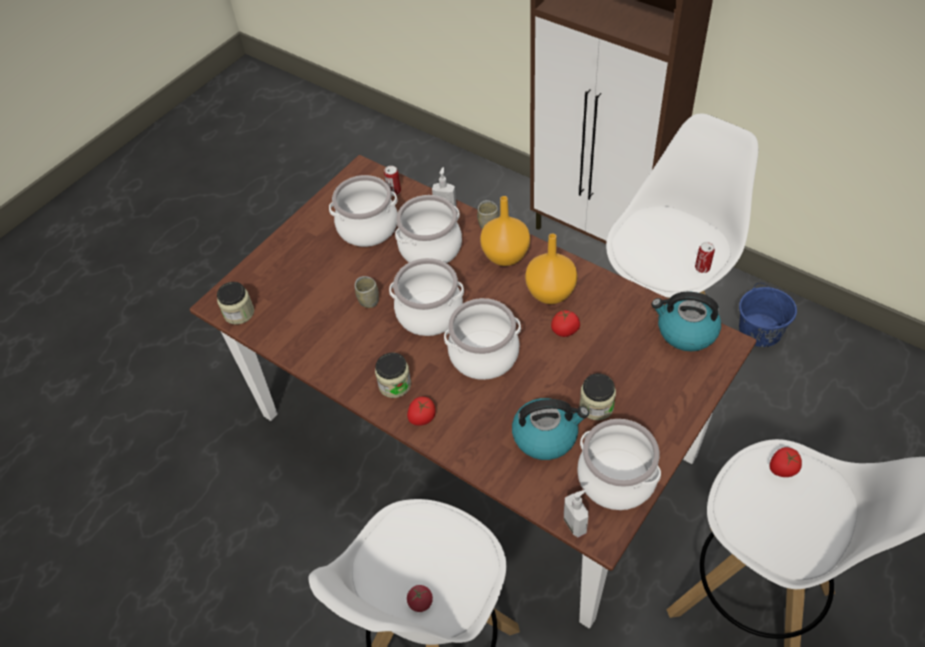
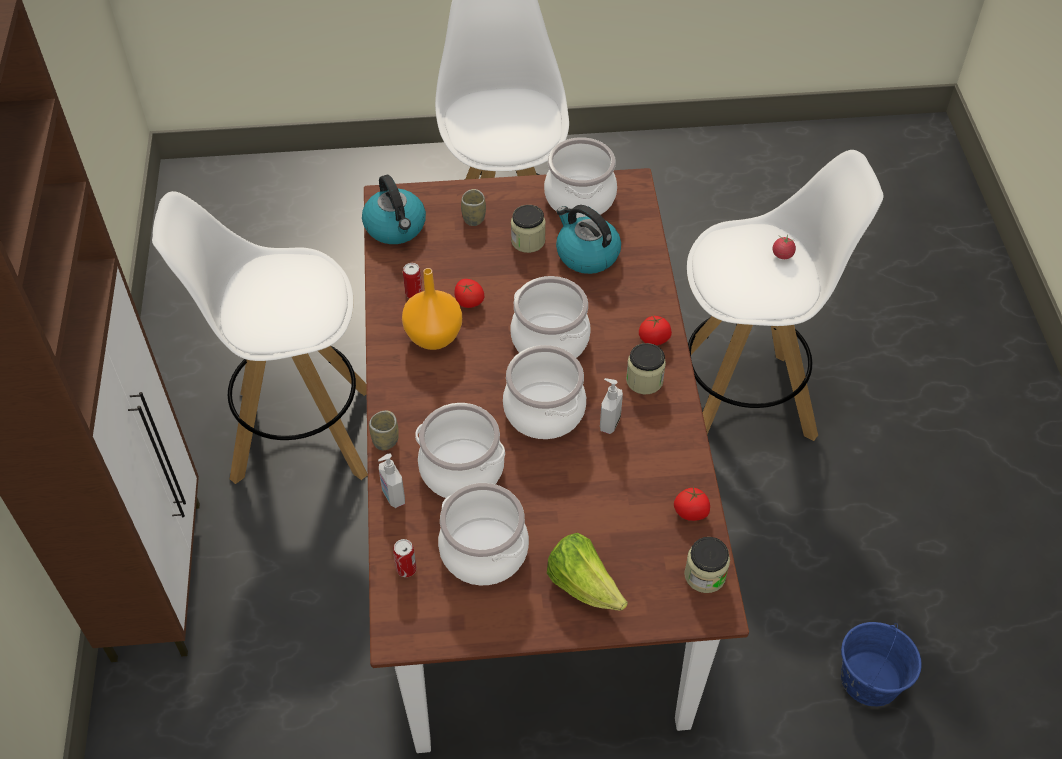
camera: 135 degrees left, 0 degrees up
cup [355,276,379,308] -> cup moved to [461,189,486,226]
orange vase [480,196,530,266] -> none
soap dispenser [564,490,588,537] -> soap dispenser moved to [600,378,623,434]
can [695,242,715,273] -> can moved to [403,263,422,298]
blue bucket [739,283,797,347] -> blue bucket moved to [841,622,922,706]
tomato [770,447,802,477] -> tomato moved to [674,487,710,521]
none -> lettuce [547,533,628,611]

